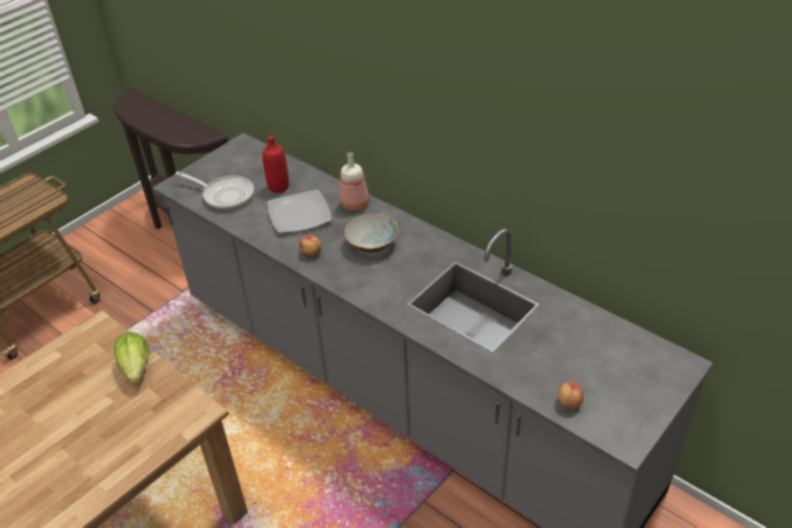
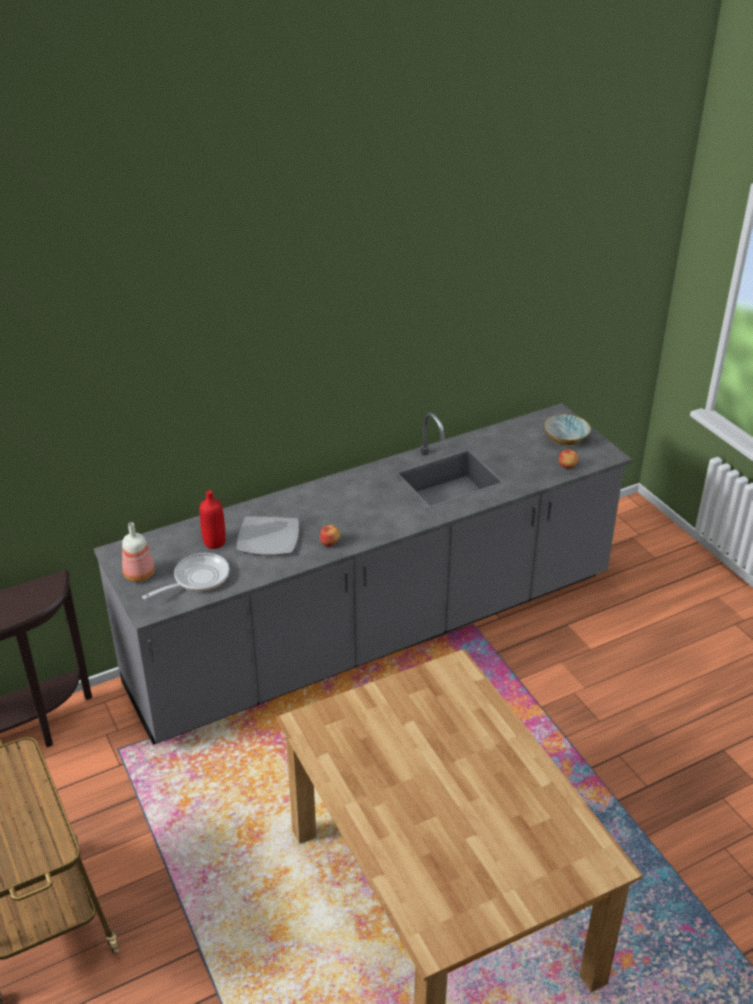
camera: 70 degrees left, 5 degrees down
lettuce [114,332,149,383] -> none
bottle [339,152,369,211] -> bottle moved to [122,522,155,582]
bowl [344,213,399,253] -> bowl moved to [543,414,591,445]

